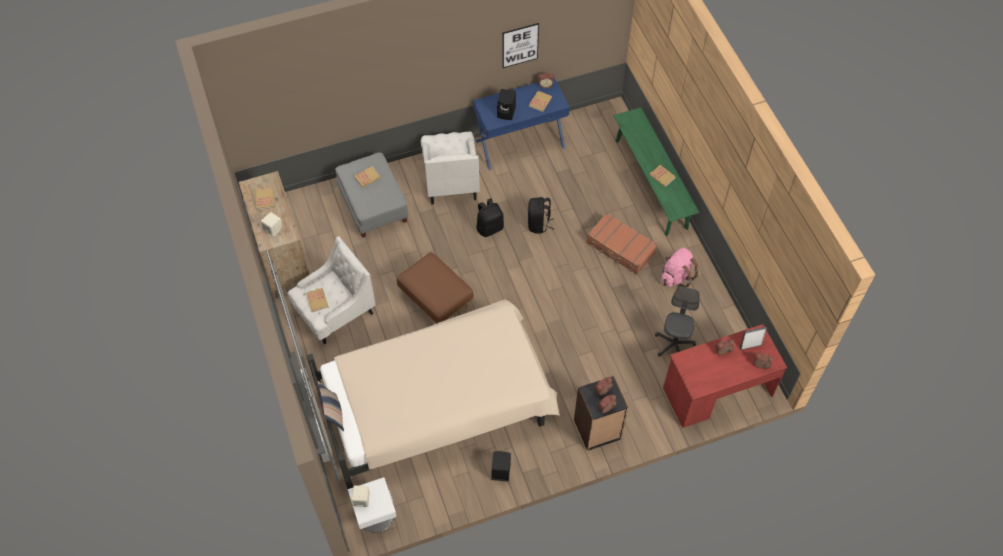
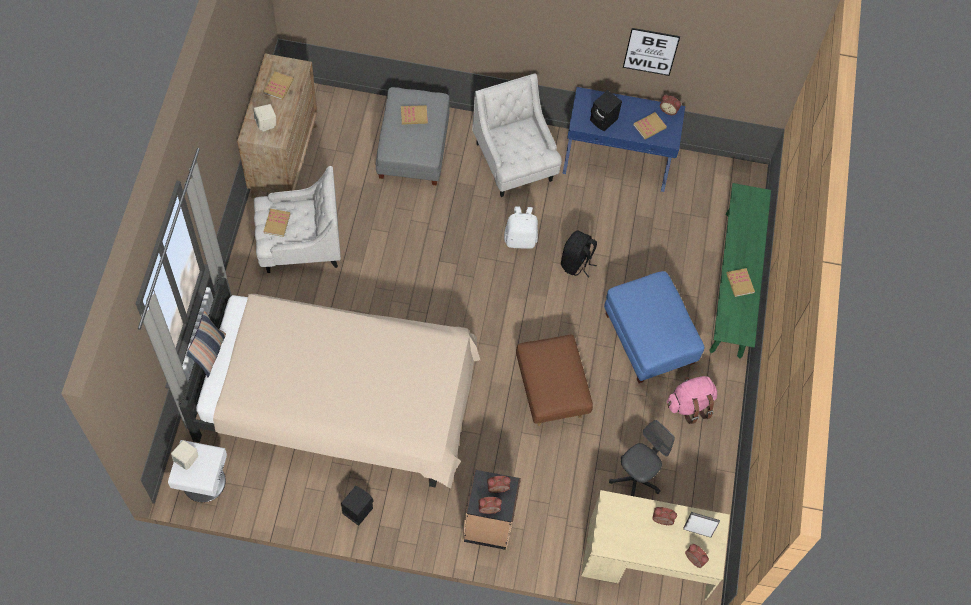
camera: 25 degrees right, 5 degrees up
brown ottoman [397,252,474,323] -> brown ottoman moved to [516,335,593,426]
white armchair [421,132,480,204] -> white armchair turned 135 degrees clockwise [472,73,562,197]
black backpack [476,198,504,237] -> white backpack [504,206,538,249]
brown suitcase [587,213,658,275] -> blue ottoman [604,271,705,383]
red desk [663,324,787,428] -> beige desk [581,490,730,600]

